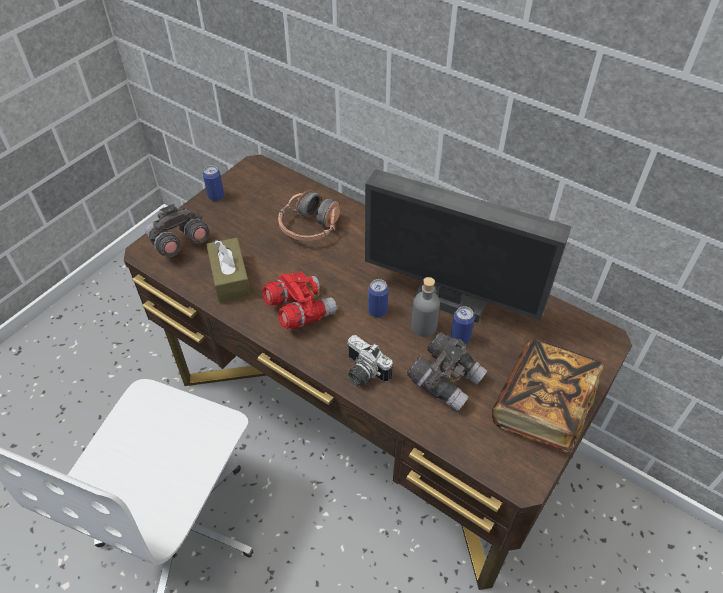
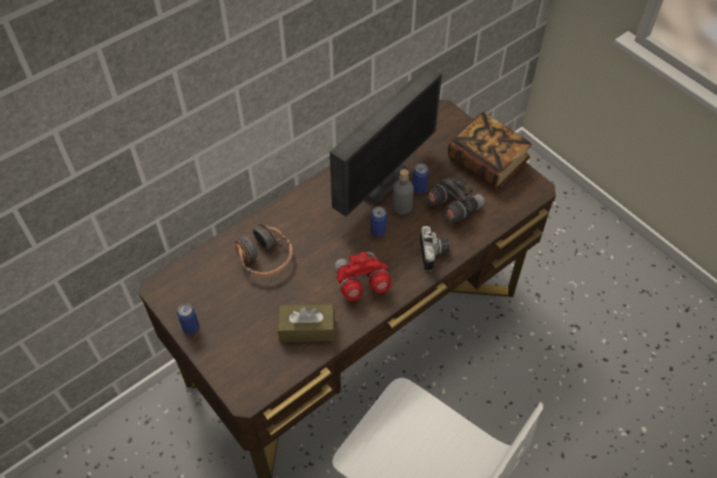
camera: 75 degrees left, 5 degrees up
grey binoculars [145,204,210,257] -> none
camera [347,335,393,386] -> camera turned 60 degrees counterclockwise [420,226,449,271]

